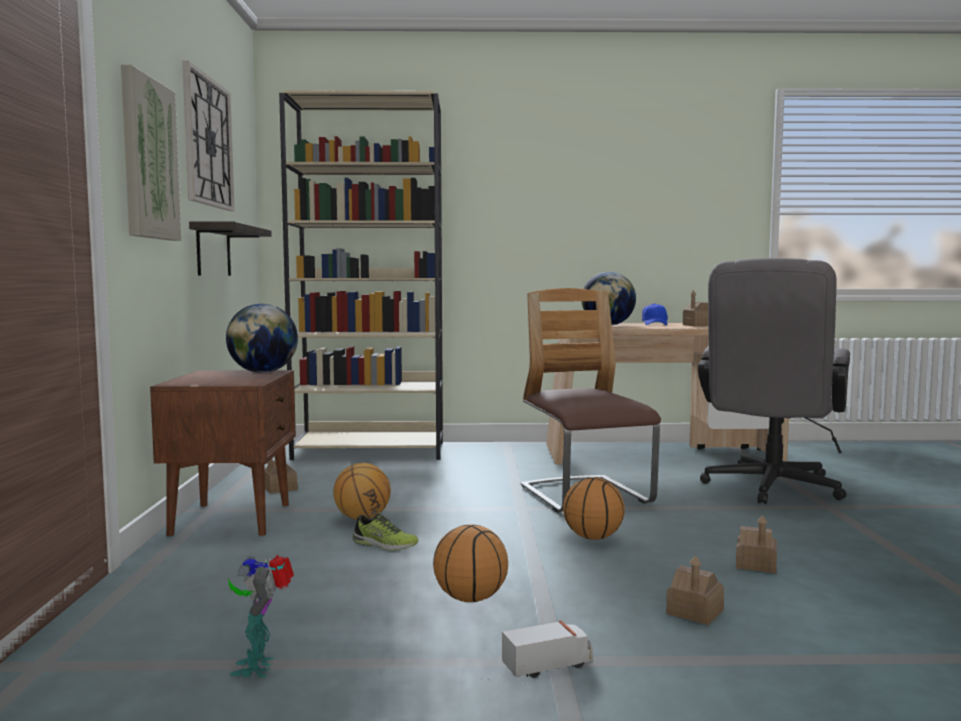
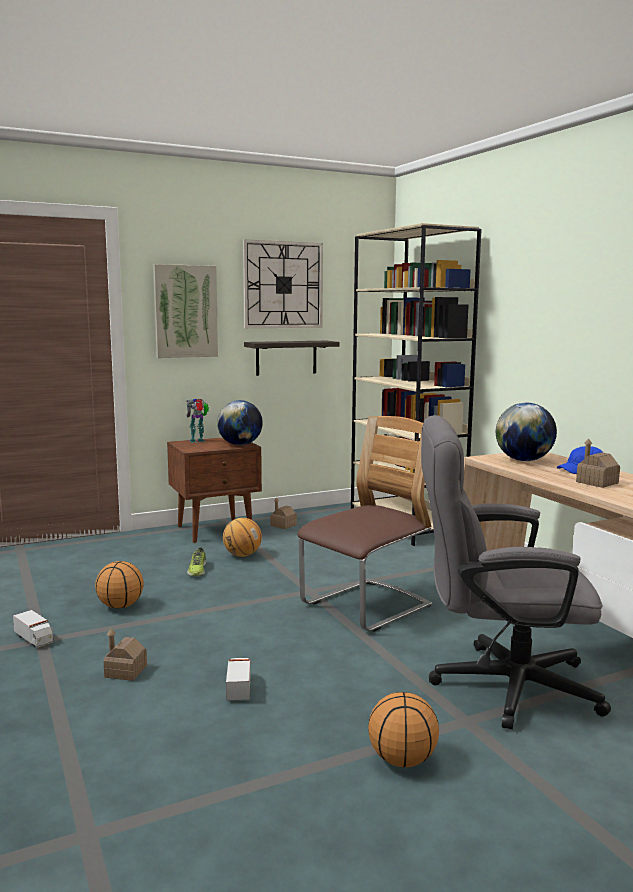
camera: 65 degrees right, 5 degrees up
toy robot [228,555,294,678] -> toy robot moved to [186,398,209,443]
basketball [563,477,625,540] -> basketball moved to [368,692,439,767]
toy house [736,515,777,573] -> toy truck [226,658,251,701]

